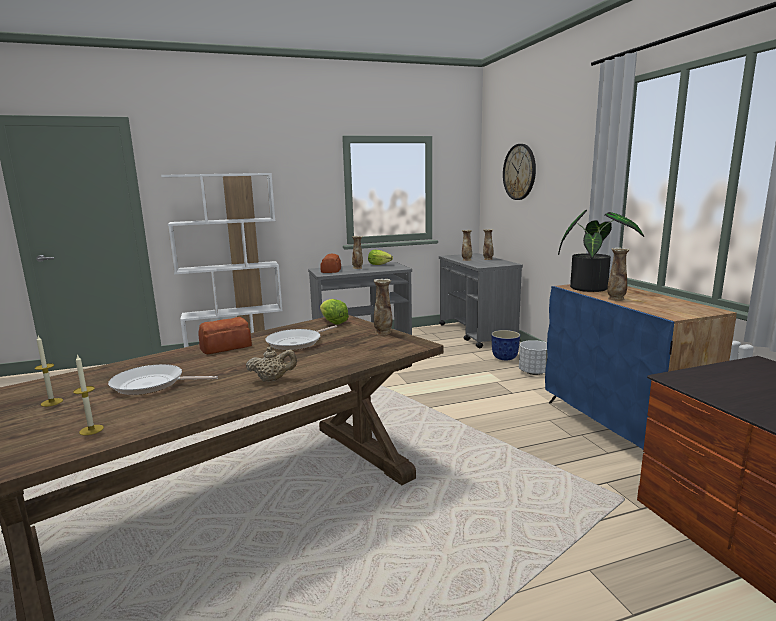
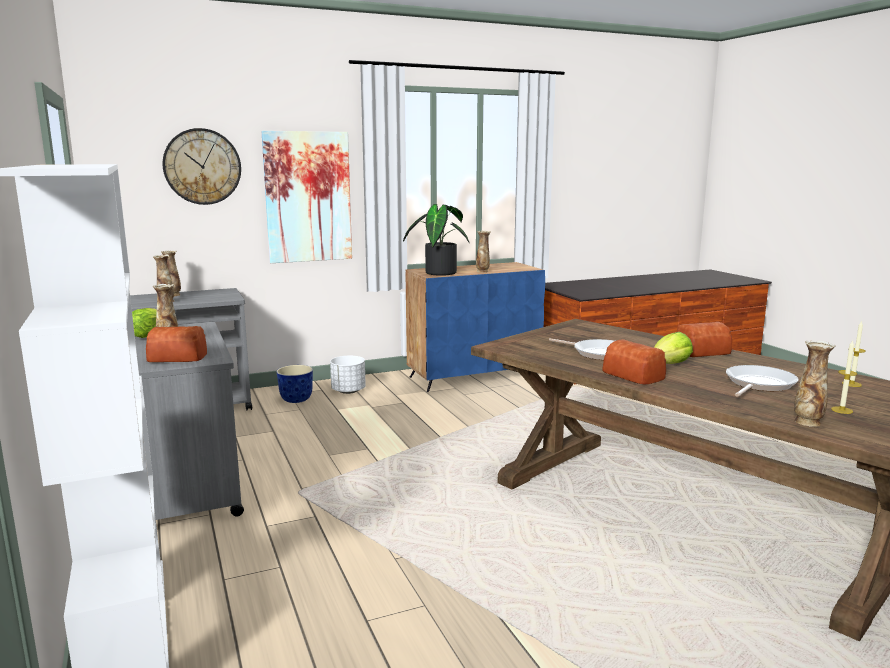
camera: 95 degrees left, 0 degrees up
frying pan [108,364,218,395] -> frying pan turned 135 degrees counterclockwise [726,365,798,397]
beige teapot [246,346,297,382] -> bread [677,322,732,357]
lettuce [320,299,349,324] -> lettuce moved to [654,332,693,364]
vase [373,279,392,335] -> vase moved to [794,340,836,427]
none -> picture [261,131,352,263]

